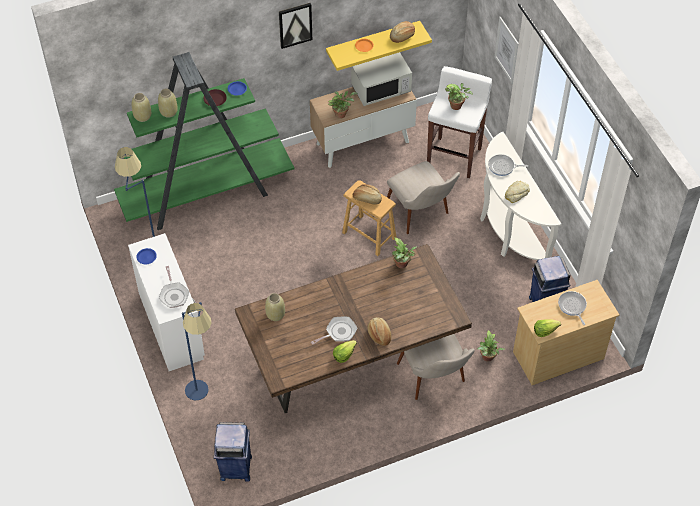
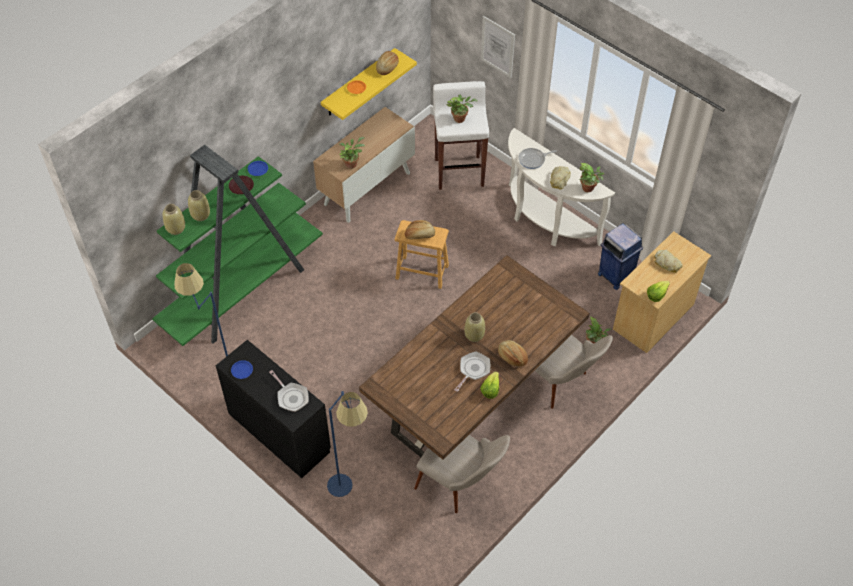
camera: 25 degrees left, 0 degrees up
white desk [128,233,205,371] -> black desk [216,340,331,478]
blue trash can [214,422,252,482] -> none
beige vase [265,293,285,321] -> beige vase moved to [465,312,485,342]
picture [279,3,312,49] -> none
white microwave [351,52,412,106] -> none
beige chair [387,161,460,234] -> beige chair moved to [414,435,510,513]
potted plant [392,237,417,268] -> potted plant moved to [580,163,605,192]
frying pan [558,291,587,325] -> bread [654,250,683,273]

